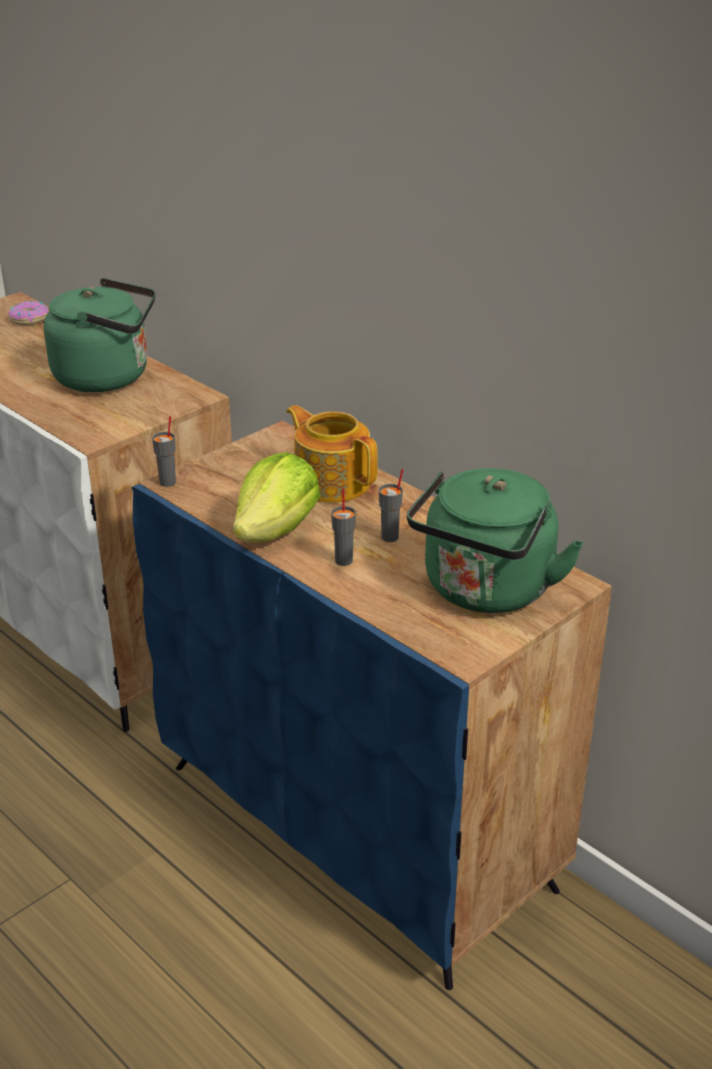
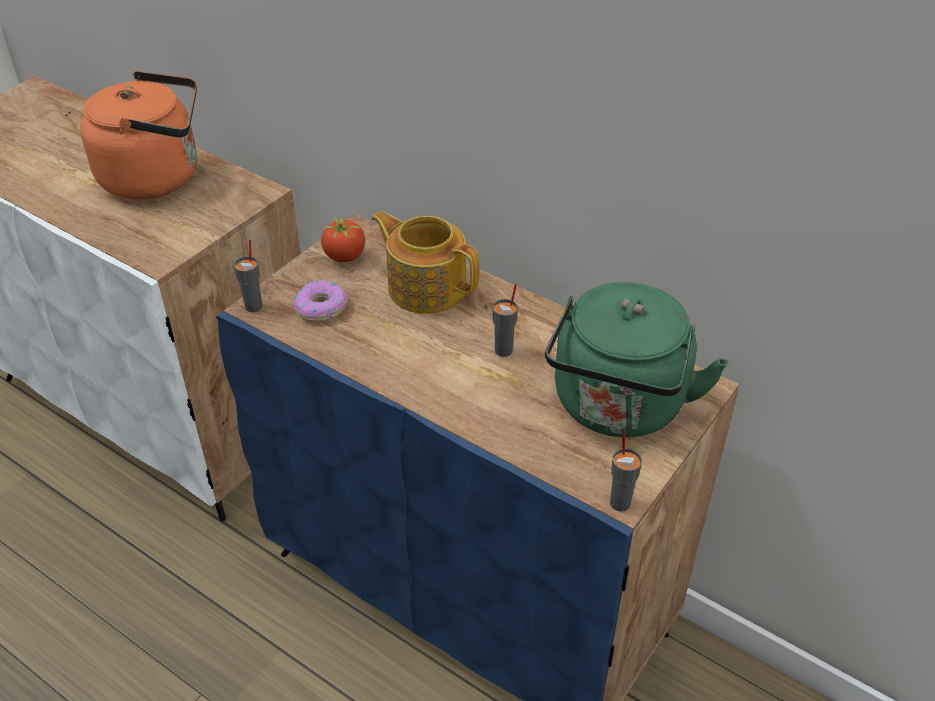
camera: 10 degrees left, 10 degrees up
donut [8,301,49,325] -> donut moved to [294,280,348,322]
green kettle [44,278,156,392] -> orange kettle [80,71,197,199]
lettuce [233,452,320,542] -> none
grey cup [331,488,356,566] -> grey cup moved to [610,430,642,511]
none -> tomato [320,215,365,263]

